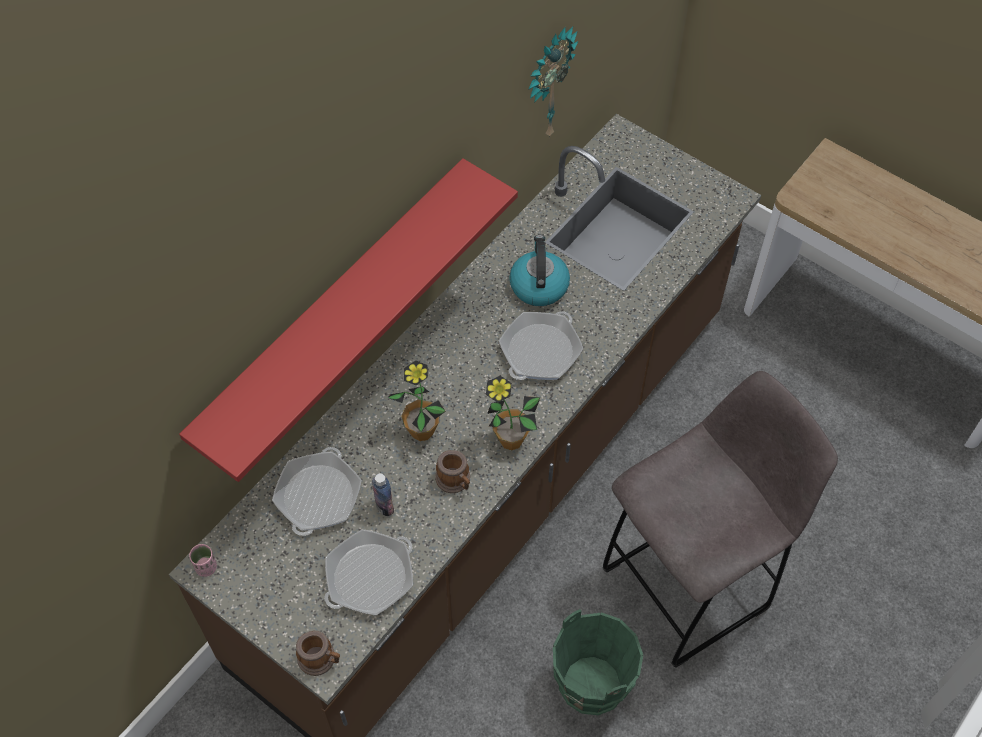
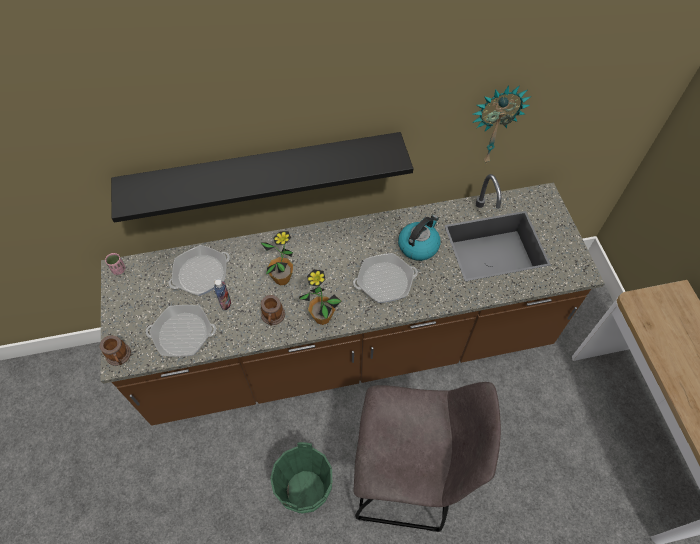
camera: 40 degrees right, 0 degrees up
red shelf [179,158,518,482] -> black shelf [111,132,414,223]

